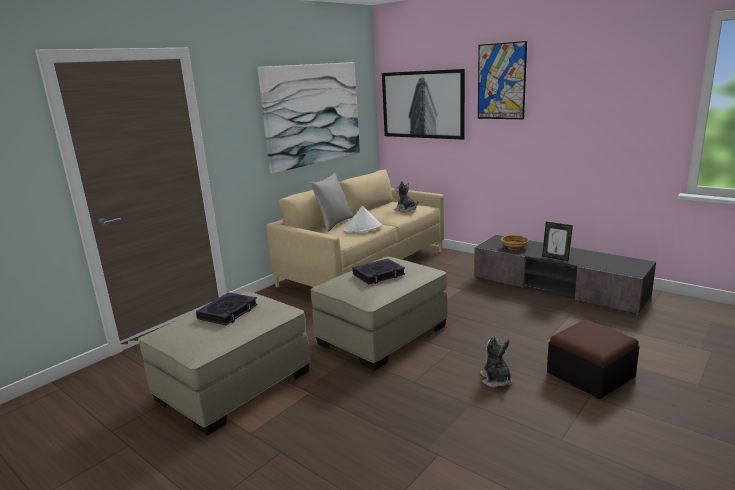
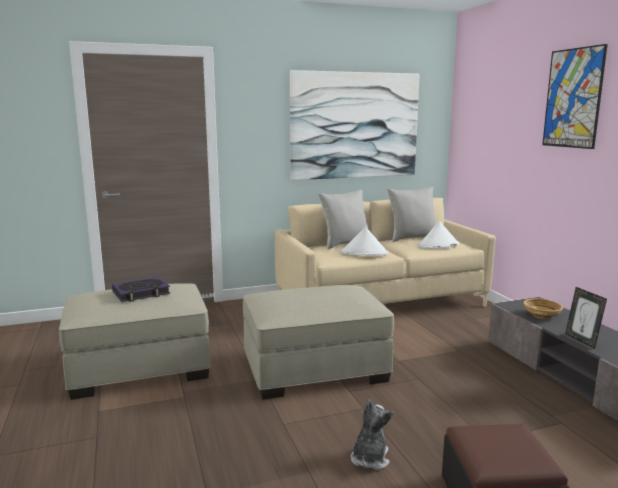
camera: 30 degrees right, 5 degrees down
book [352,259,405,285] -> none
picture [382,69,465,140] -> none
plush toy [394,181,419,213] -> white hat [418,221,459,249]
none -> grey pillow [387,187,436,242]

